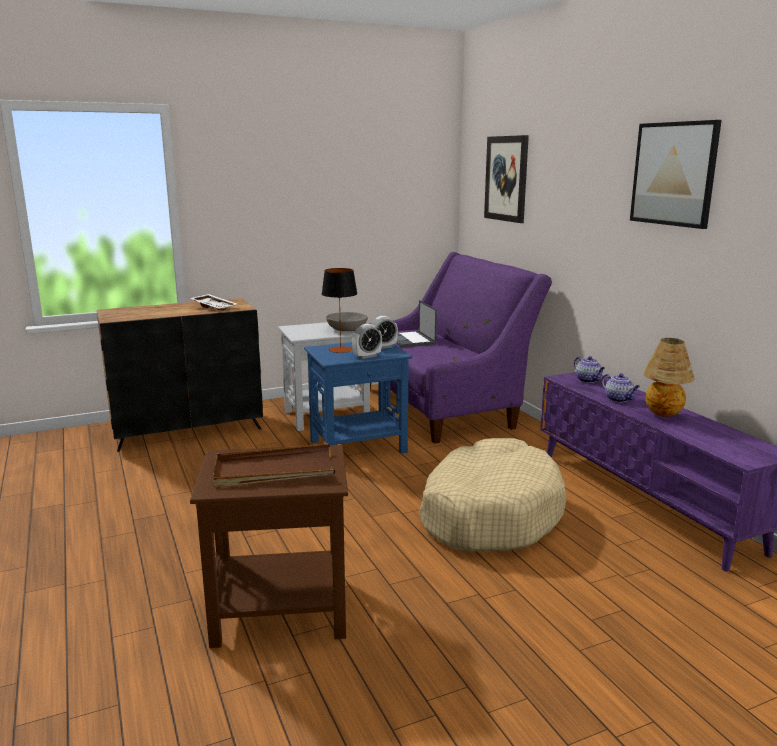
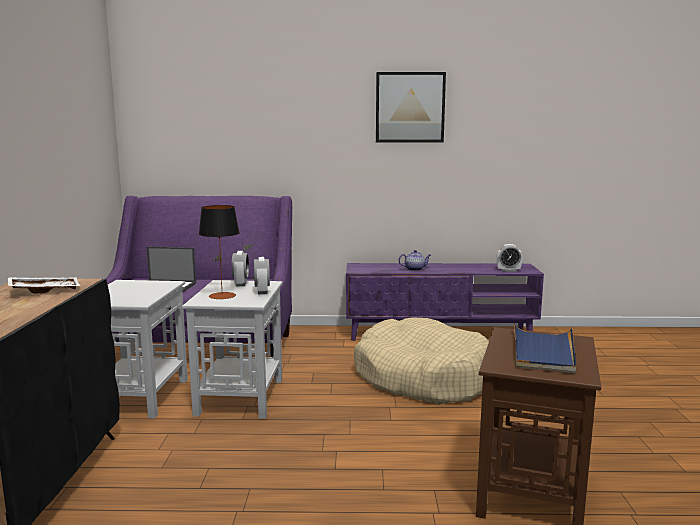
camera: 65 degrees left, 5 degrees down
brown tray [213,443,335,487] -> blue tray [514,323,576,374]
blue side table [304,342,412,454] -> white side table [182,280,283,419]
grey bowl [326,312,368,331] -> none
picture [484,135,529,223] -> none
teapot [574,356,605,383] -> none
table lamp [643,338,695,417] -> none
none -> alarm clock [496,244,522,272]

